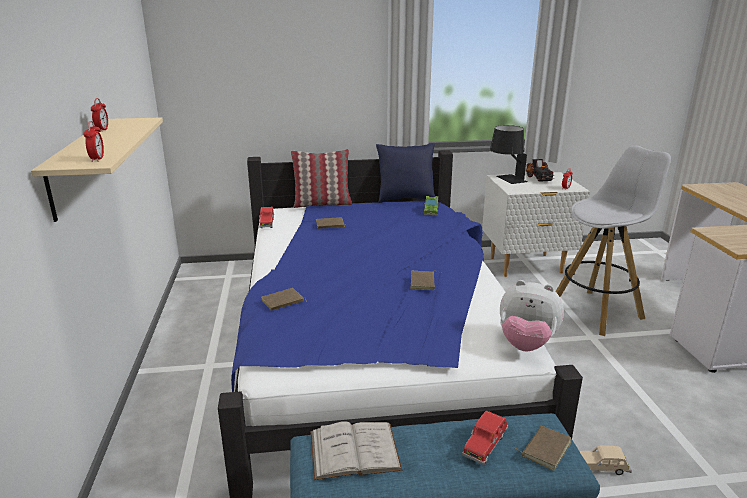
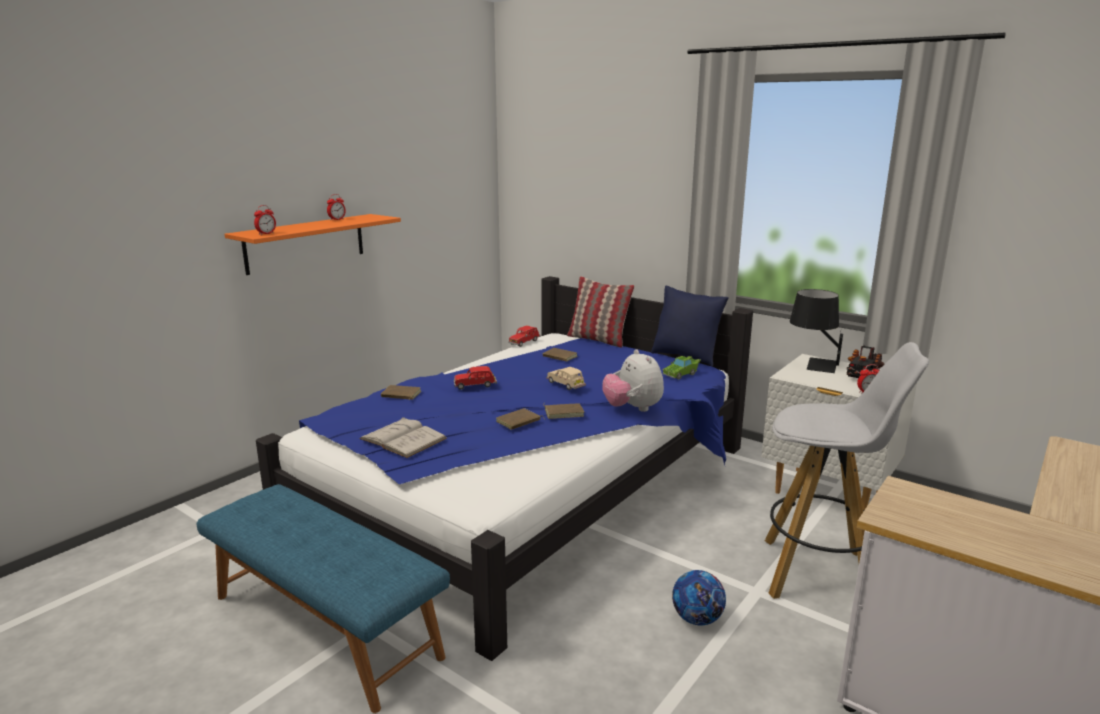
camera: 45 degrees right, 5 degrees down
beige shelf [31,117,163,222] -> orange shelf [225,214,401,275]
white book [310,421,402,480] -> white book moved to [359,417,447,458]
red toy car [462,411,508,465] -> red toy car moved to [454,366,497,390]
plush toy [500,280,564,352] -> plush toy moved to [602,349,664,412]
brown book [513,426,571,471] -> brown book moved to [543,403,584,419]
beige toy car [579,446,632,475] -> beige toy car moved to [546,367,586,390]
none -> football [672,570,726,625]

